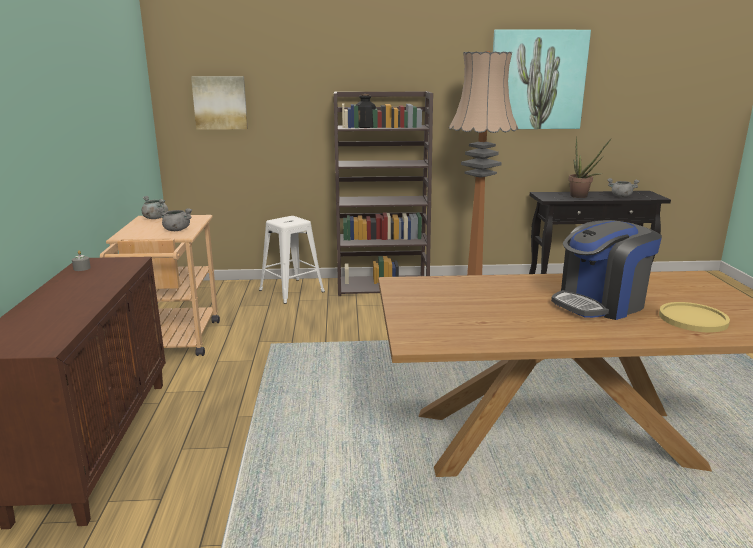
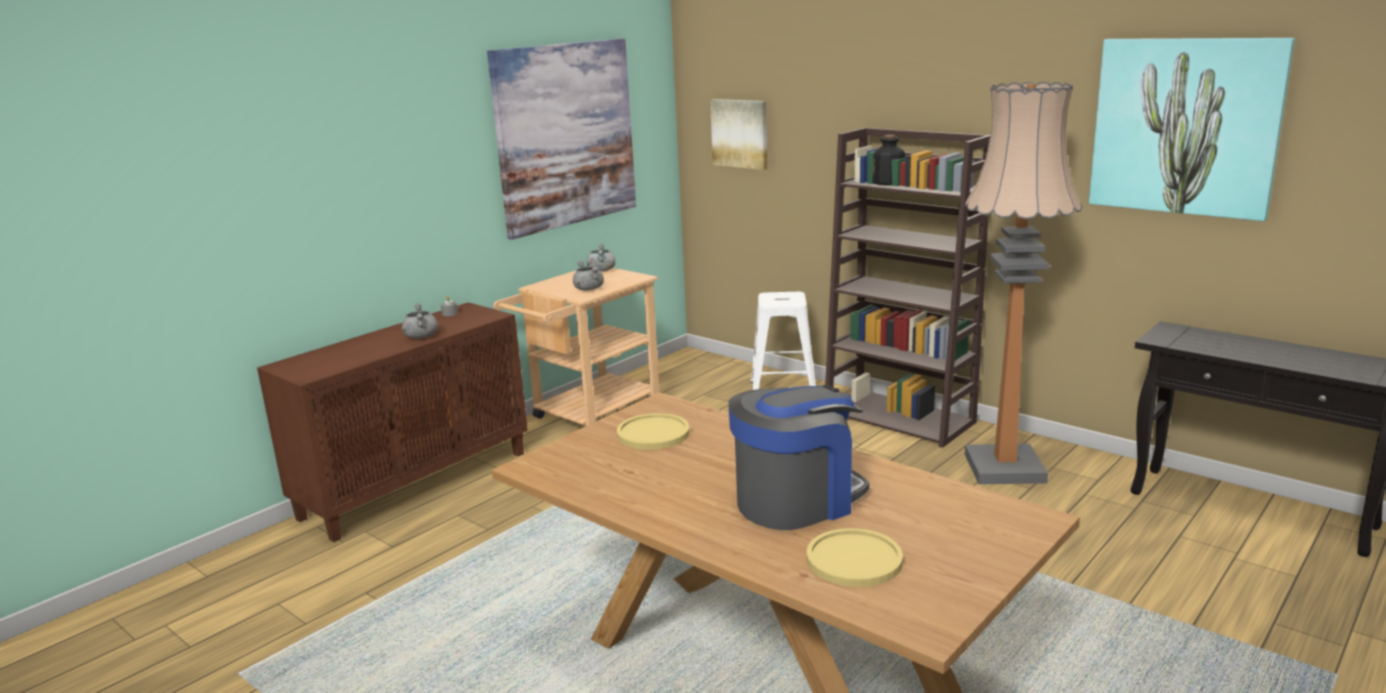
camera: 45 degrees right, 0 degrees up
coffee machine [551,220,662,320] -> coffee machine turned 135 degrees clockwise [728,385,869,530]
potted plant [569,136,612,198] -> none
grey cooking pot [607,178,640,197] -> grey cooking pot moved to [402,303,438,338]
none -> picture [487,38,636,240]
none -> yellow plate [617,413,689,450]

